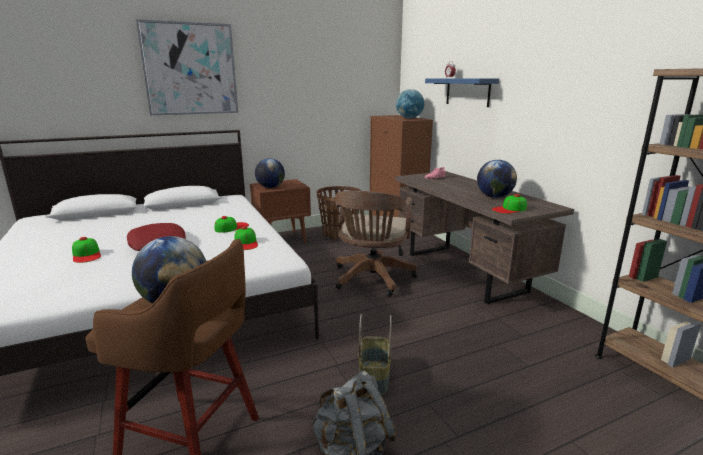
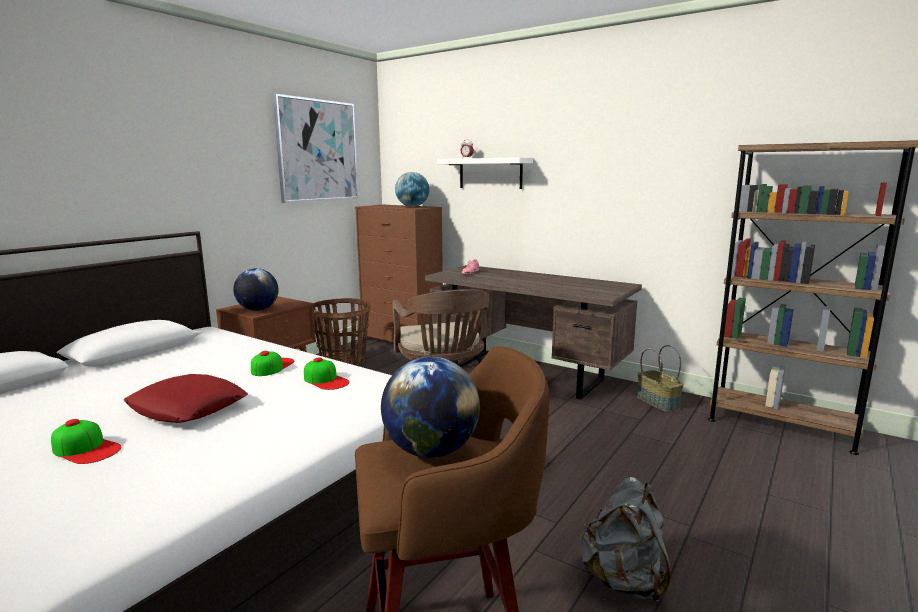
camera: 30 degrees left, 5 degrees down
picture [136,19,238,115] -> picture moved to [273,94,358,203]
basket [358,314,392,395] -> basket moved to [637,345,684,412]
blue shelf [425,78,499,107] -> white shelf [437,157,533,189]
globe [477,160,517,198] -> none
cap [492,194,527,214] -> none

